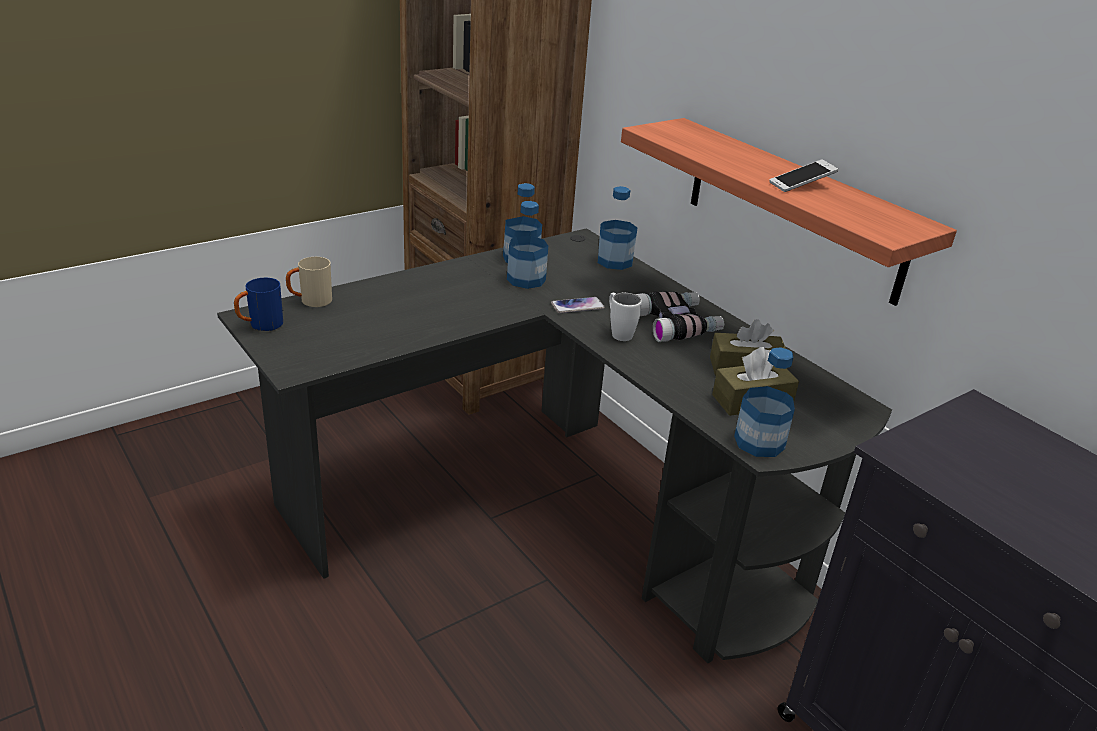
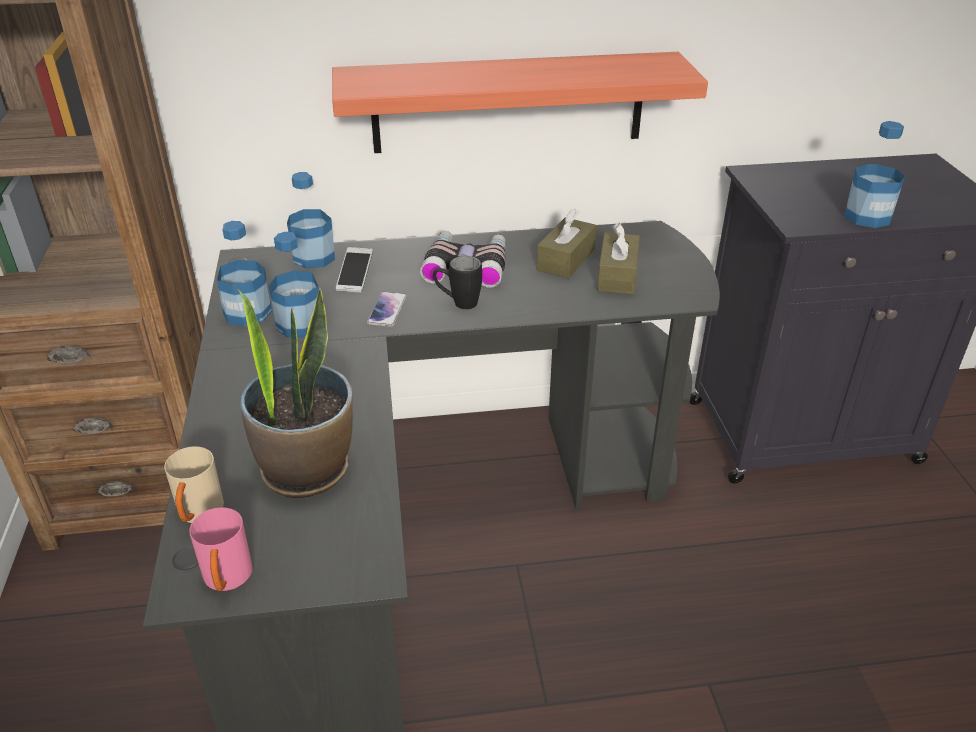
camera: 60 degrees left, 5 degrees up
blue mug [234,278,283,331] -> pink mug [190,507,253,591]
white mug [609,292,642,341] -> black mug [433,256,482,309]
bottle [734,348,795,457] -> bottle moved to [844,121,905,228]
phone [769,160,838,192] -> phone moved to [336,247,373,293]
none -> potted plant [237,288,353,498]

